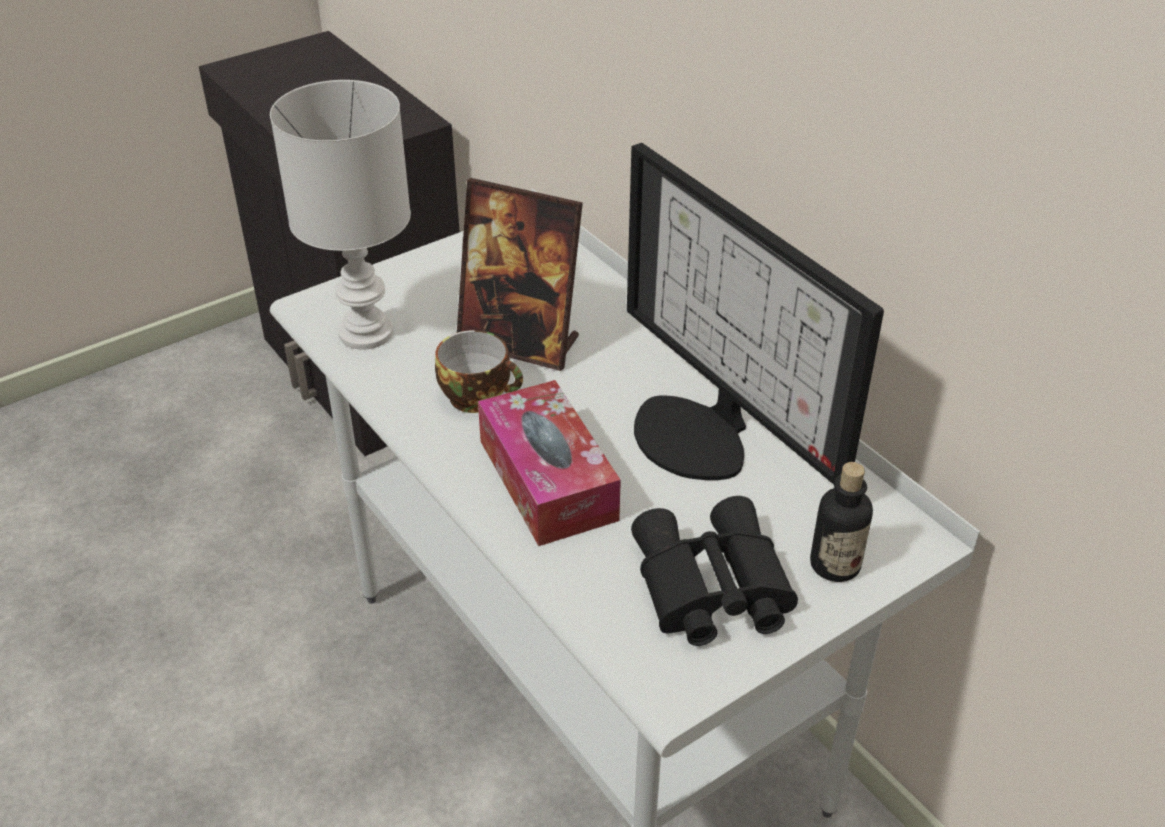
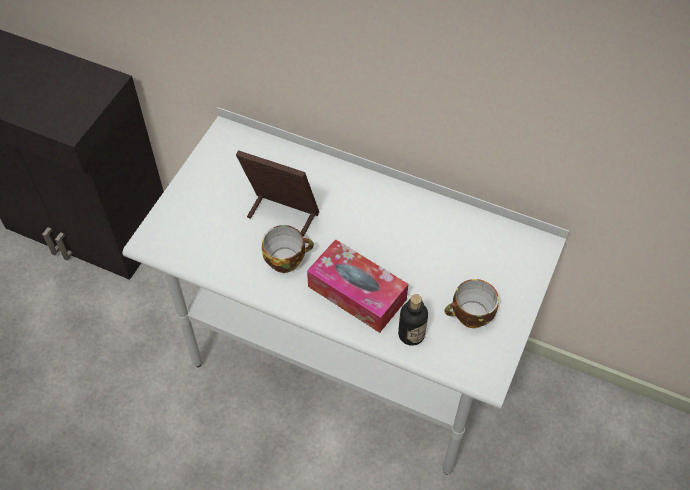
camera: 30 degrees left, 15 degrees up
white table lamp [270,80,411,350] -> none
picture frame [457,178,583,371] -> picture frame turned 150 degrees counterclockwise [236,150,319,237]
monitor [627,143,884,484] -> none
black binoculars [631,496,798,646] -> cup [445,279,499,328]
bottle [810,462,873,582] -> bottle moved to [398,294,428,346]

